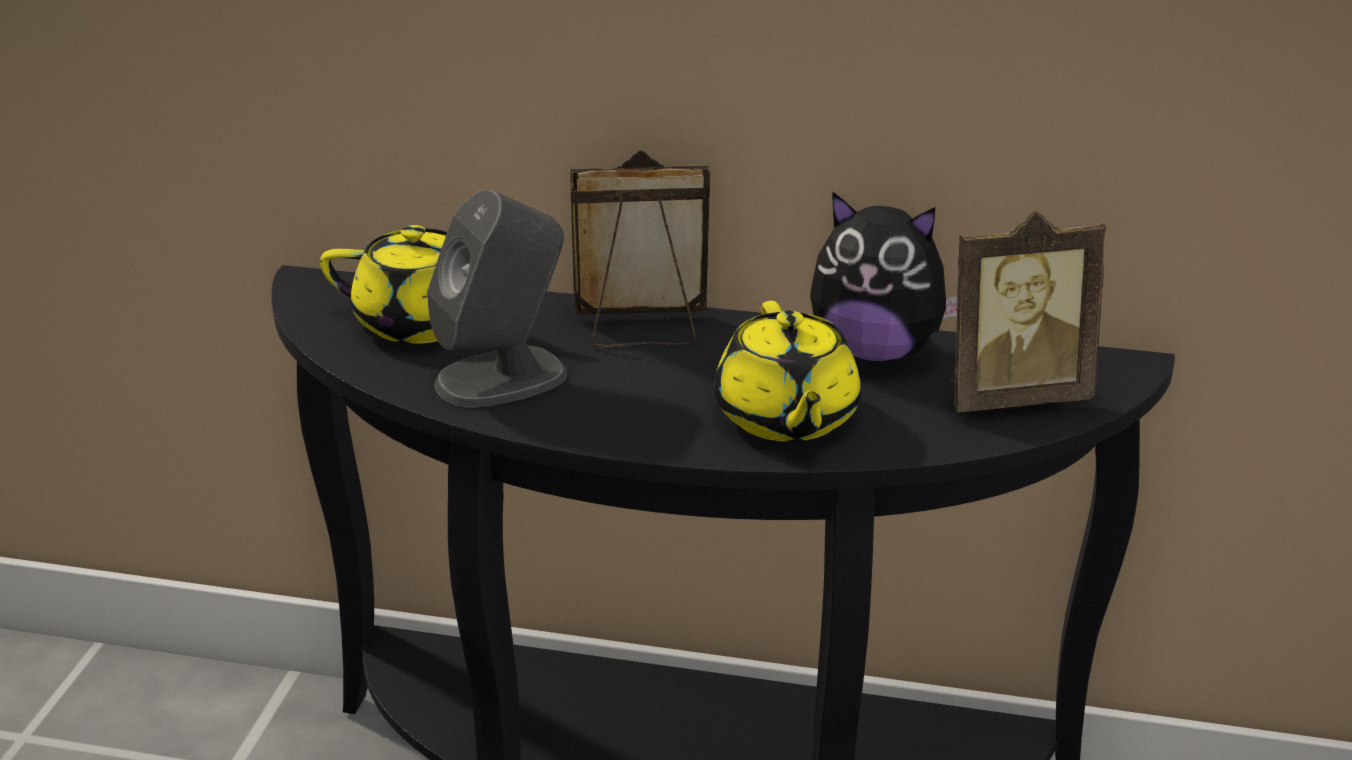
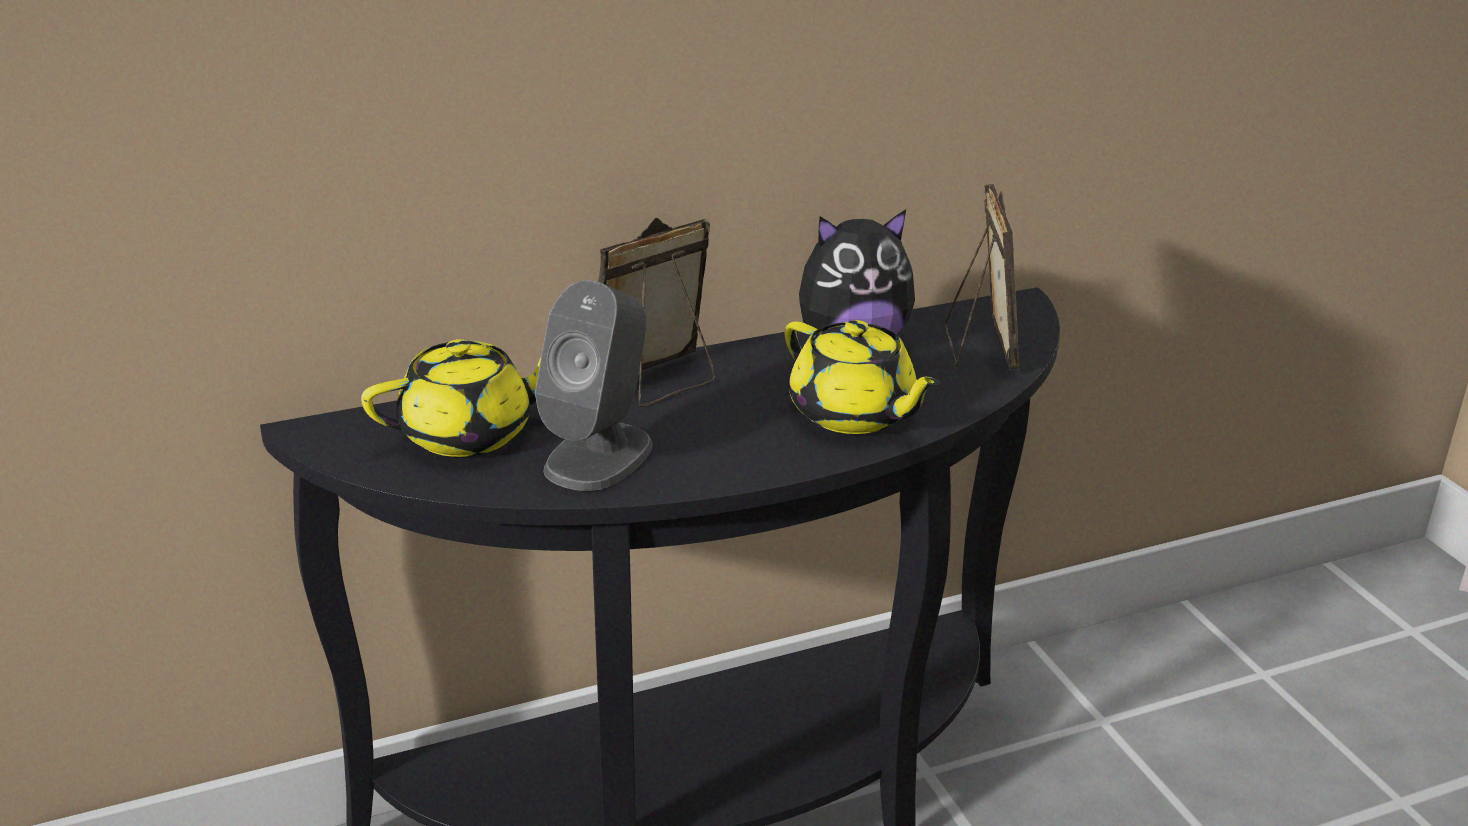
camera: 35 degrees left, 0 degrees up
picture frame [949,211,1106,413] -> picture frame turned 45 degrees counterclockwise [945,184,1019,370]

